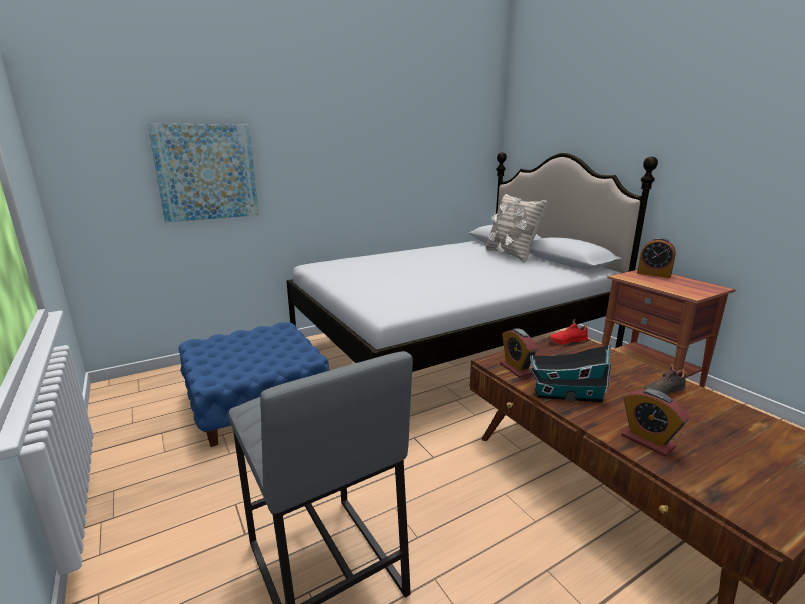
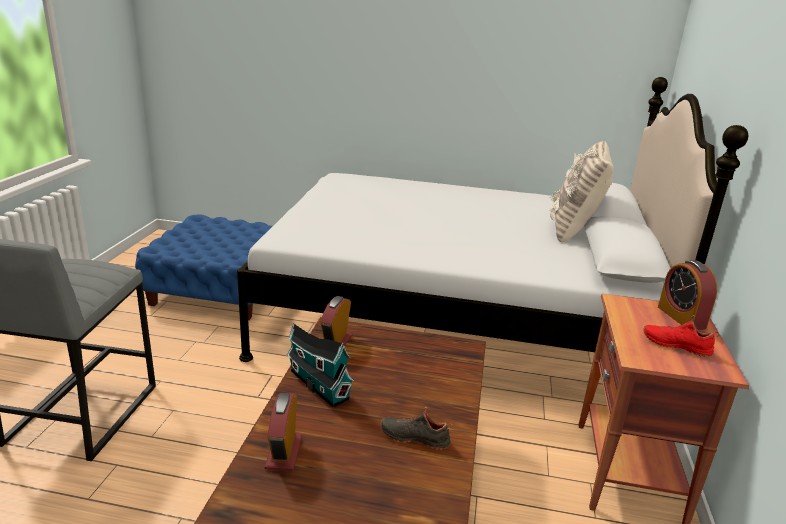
camera: 40 degrees right, 5 degrees up
picture [147,123,259,222] -> none
red shoe [548,319,589,345] -> red shoe moved to [643,315,720,357]

